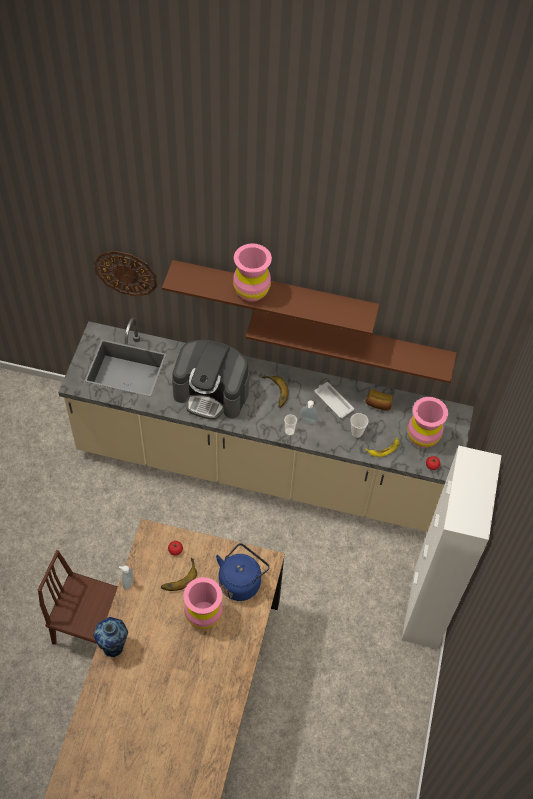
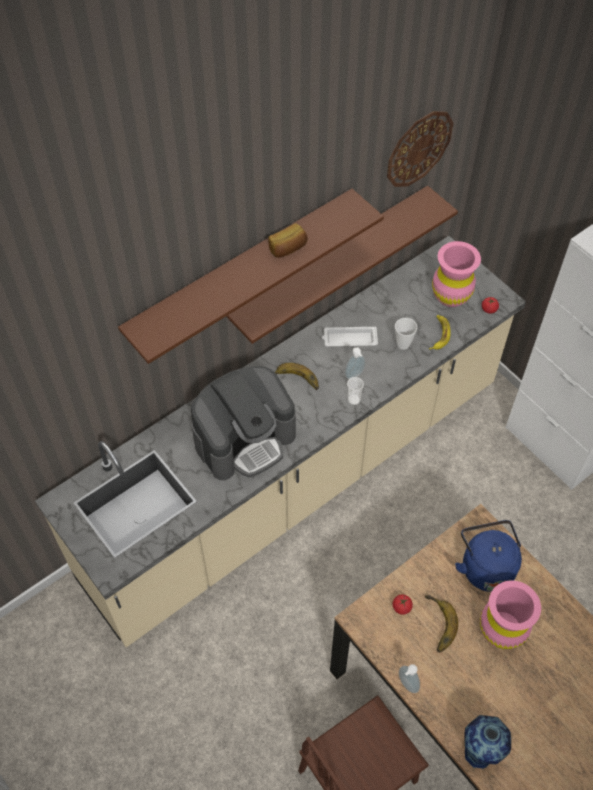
camera: 50 degrees left, 0 degrees up
wall clock [94,251,157,297] -> wall clock moved to [387,111,454,187]
pink vase [233,244,272,302] -> none
bread [366,389,393,411] -> bread moved to [268,223,308,258]

